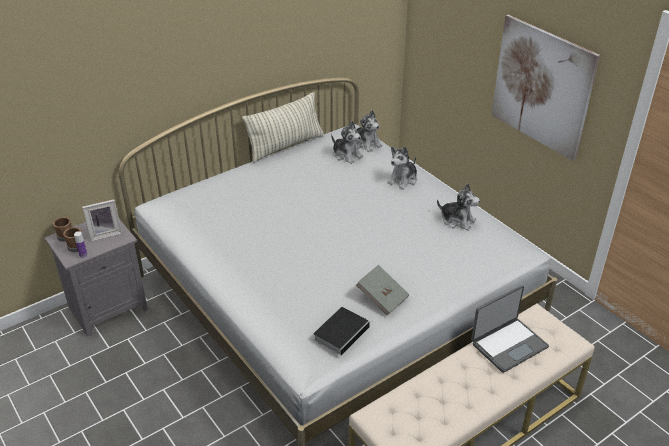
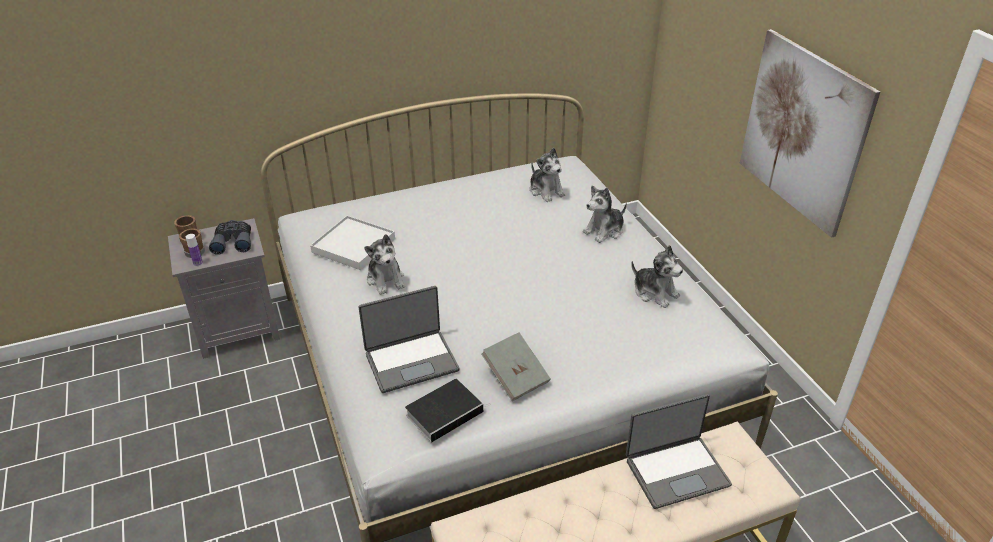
camera: 15 degrees right, 0 degrees up
picture frame [82,199,122,241] -> grey binoculars [209,220,251,255]
pillow [242,92,324,163] -> none
plush toy [353,110,382,152] -> plush toy moved to [364,234,405,295]
none -> white tray [310,216,395,270]
none -> laptop [358,286,459,393]

